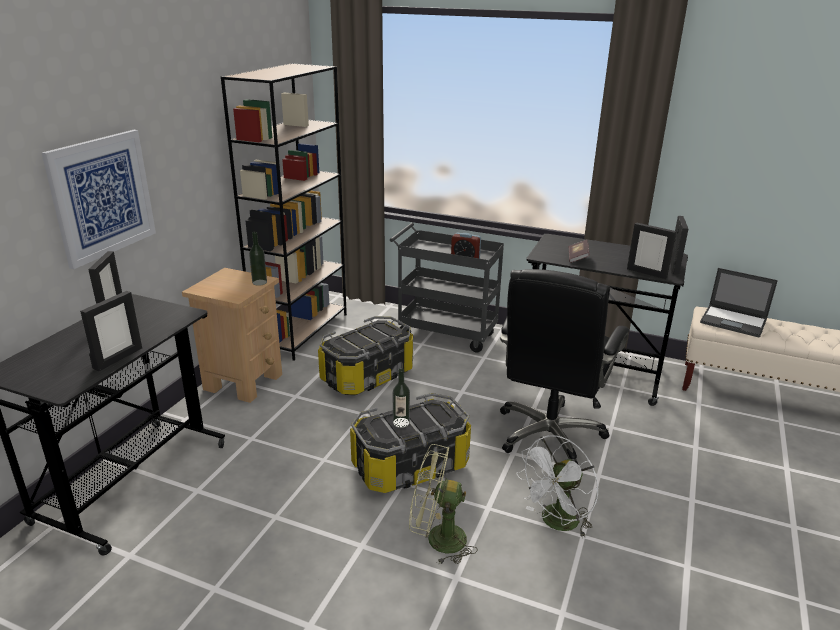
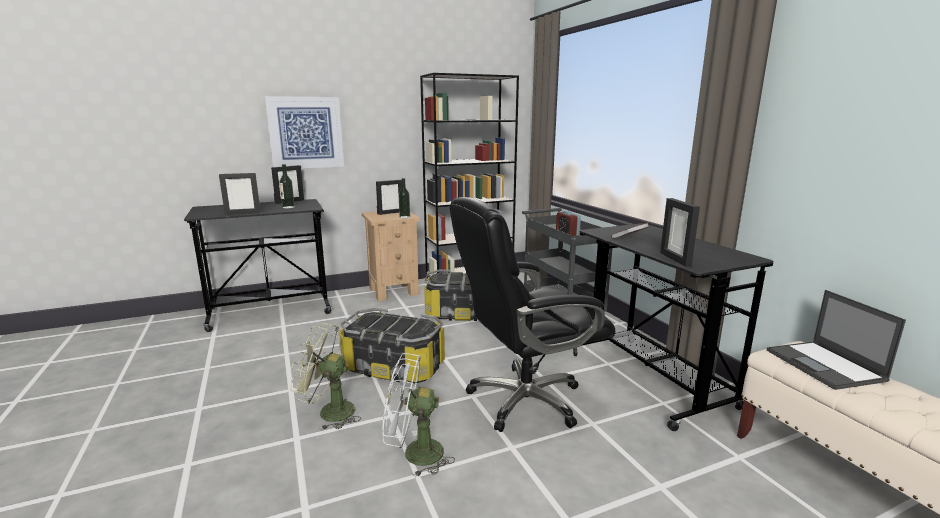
camera: 45 degrees right, 10 degrees down
bottle [393,369,410,428] -> bottle moved to [280,164,295,208]
green fan [409,444,478,565] -> green fan turned 45 degrees counterclockwise [290,323,361,430]
picture frame [670,216,688,275] -> picture frame moved to [376,180,402,215]

